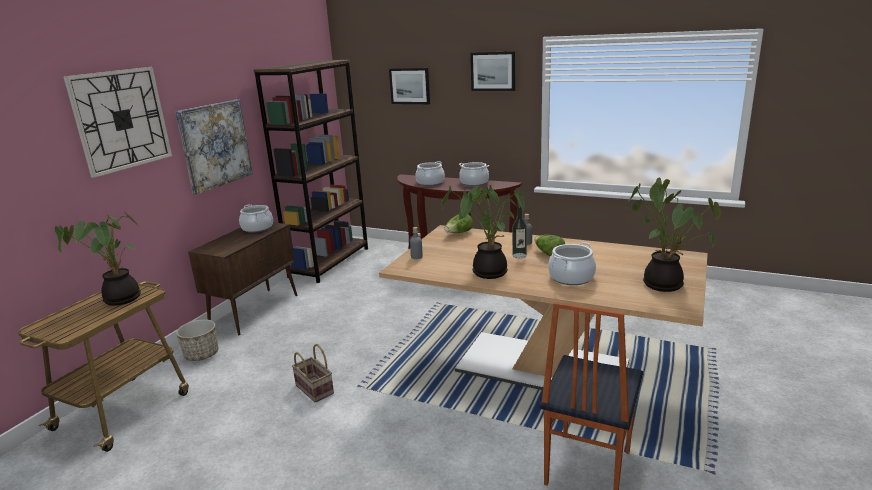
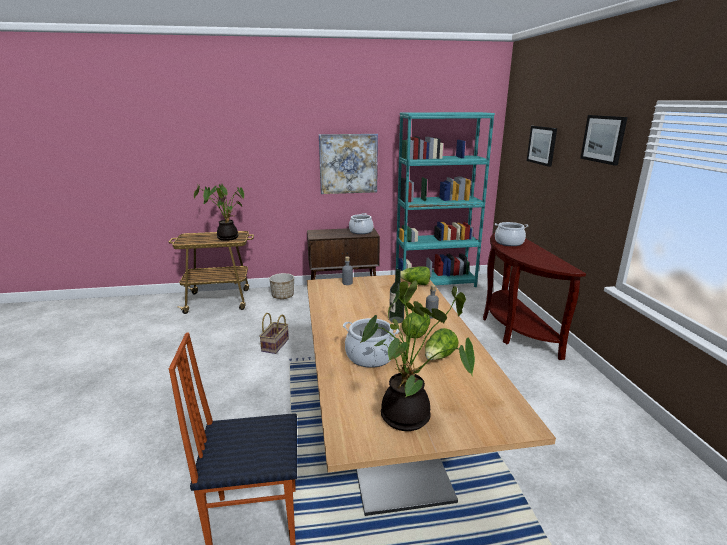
camera: 55 degrees right, 0 degrees up
wall clock [63,67,172,178] -> none
brown bookcase [254,60,368,283] -> turquoise bookcase [396,112,495,287]
potted plant [441,184,525,279] -> none
cooking pot [459,162,489,186] -> none
none -> lettuce [425,328,459,360]

